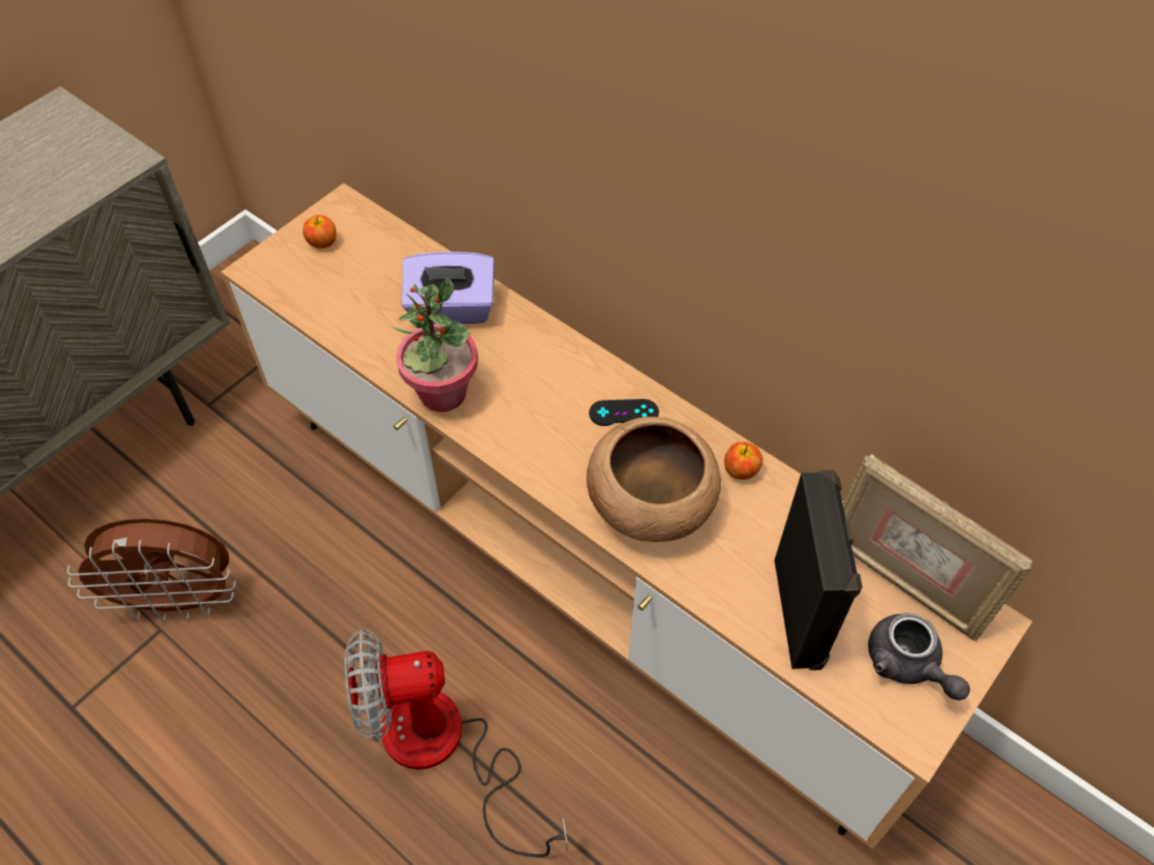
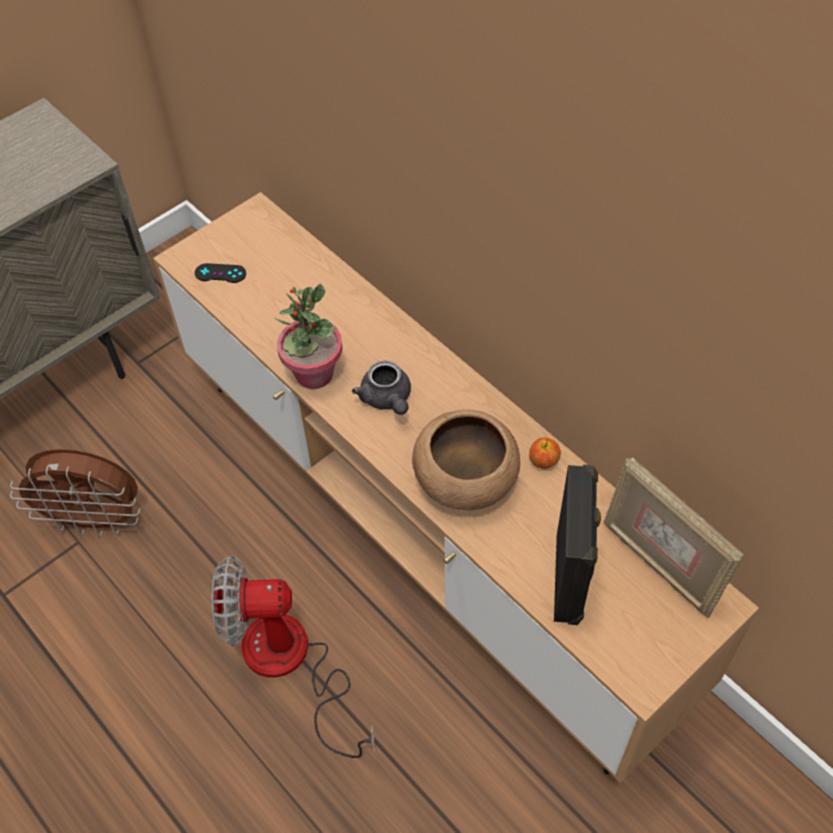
camera: 10 degrees right, 0 degrees up
apple [303,215,336,249] -> none
purple tissue box [402,252,495,324] -> none
black game controller [589,399,659,426] -> black game controller moved to [195,263,246,283]
grey teapot [868,613,970,700] -> grey teapot moved to [352,361,411,415]

